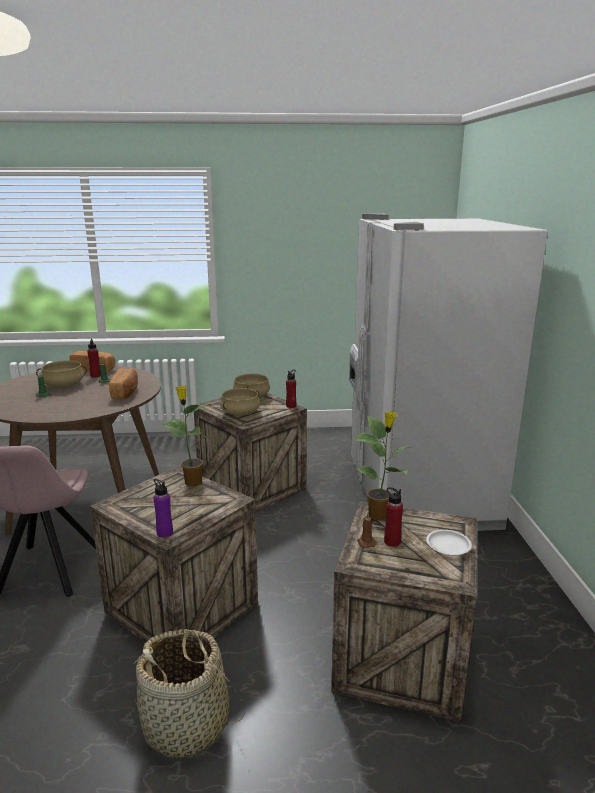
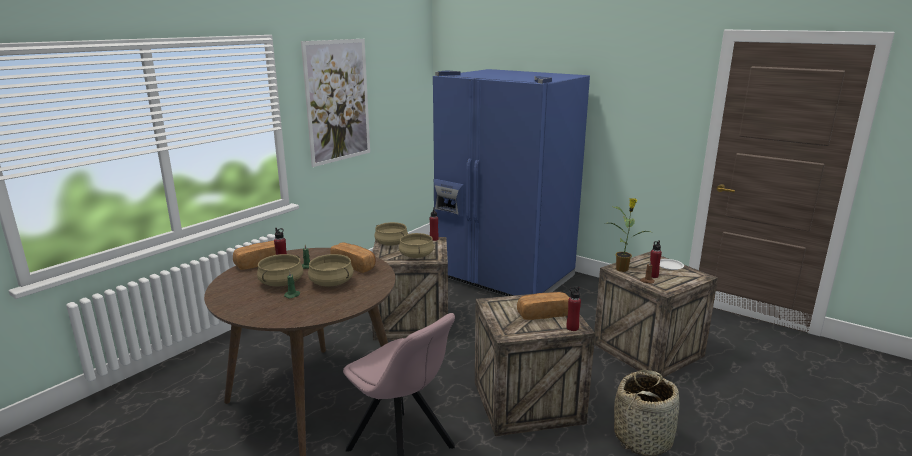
camera: 50 degrees left, 0 degrees up
purple bottle [153,479,173,538] -> red bottle [566,287,581,331]
potted plant [160,386,212,487] -> none
white fridge [349,214,547,531] -> blue fridge [433,69,590,296]
none -> picture [301,39,370,167]
none -> beige cooking pot [308,254,354,287]
none -> bread [517,292,570,320]

